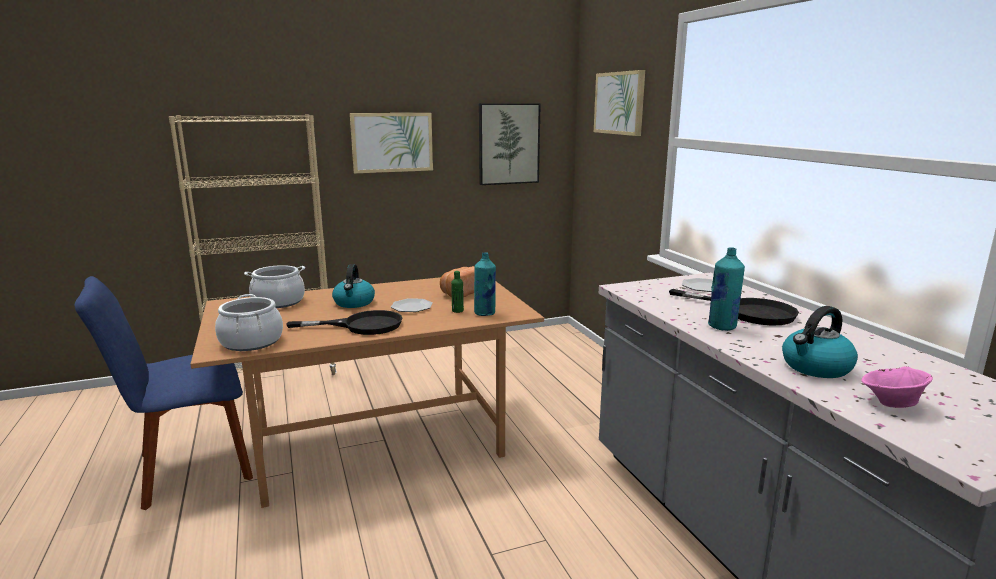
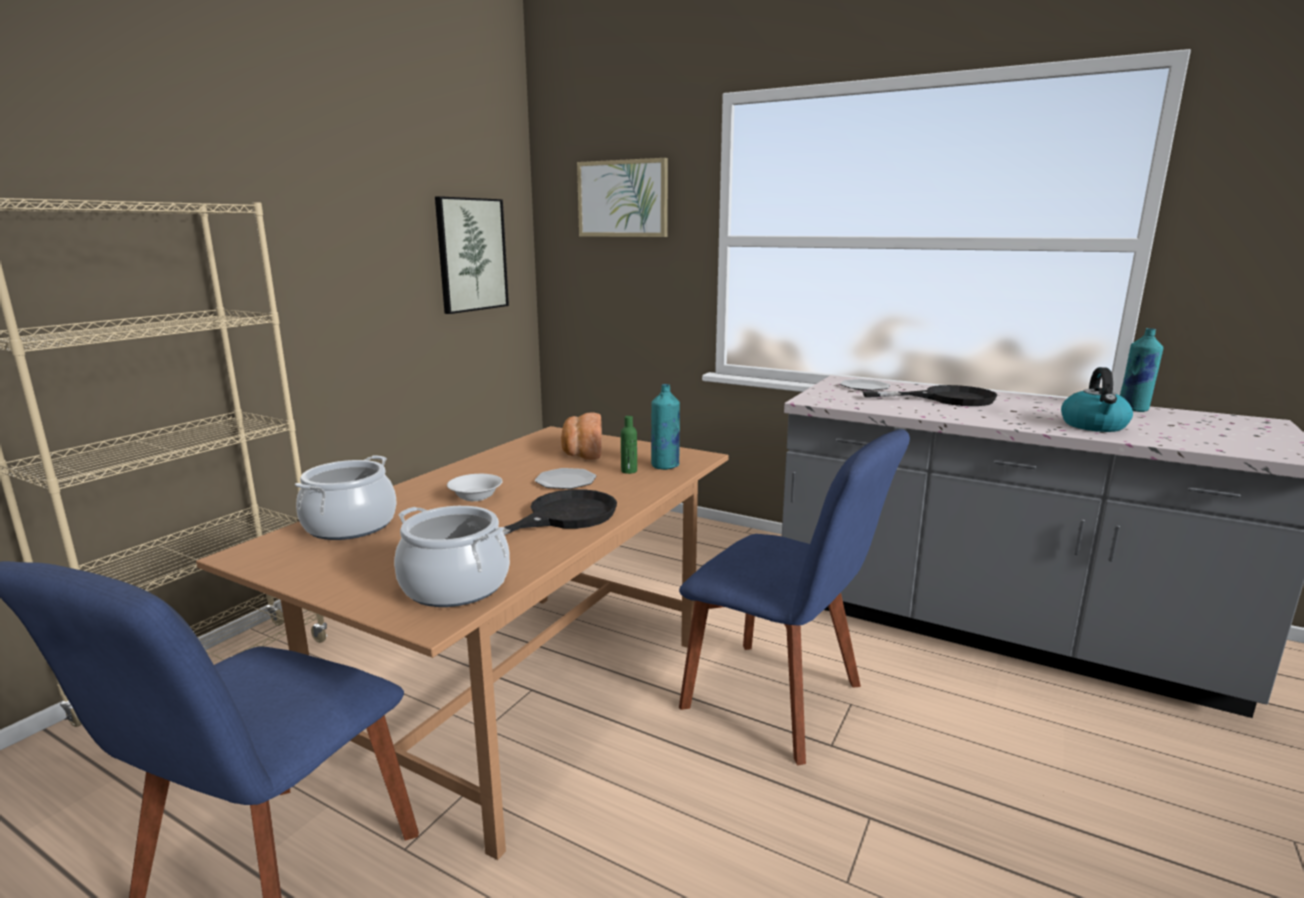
camera: 40 degrees left, 0 degrees up
kettle [332,264,375,308] -> white bowl [447,474,503,501]
picture [350,113,433,174] -> none
turquoise bottle [708,247,745,331] -> turquoise bottle moved to [1120,328,1163,412]
pink bowl [861,366,933,408] -> none
none -> blue chair [679,429,910,765]

